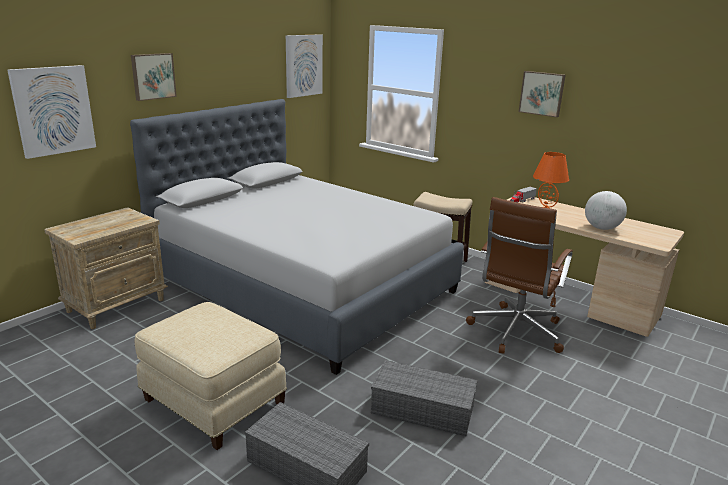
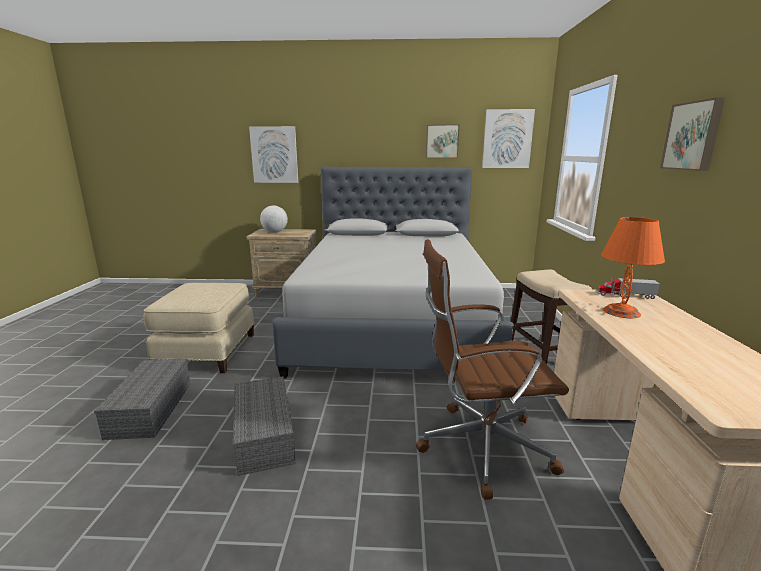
camera: 55 degrees right, 5 degrees down
picture [131,53,177,101] -> picture moved to [426,125,459,158]
globe [585,191,627,230] -> globe moved to [260,205,288,232]

